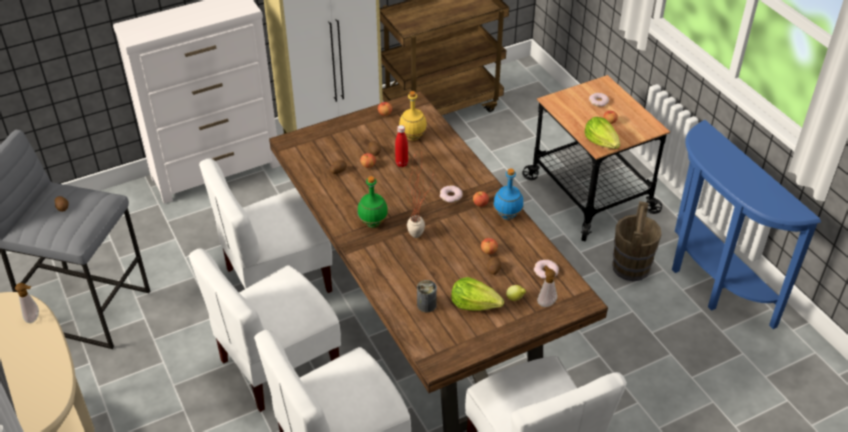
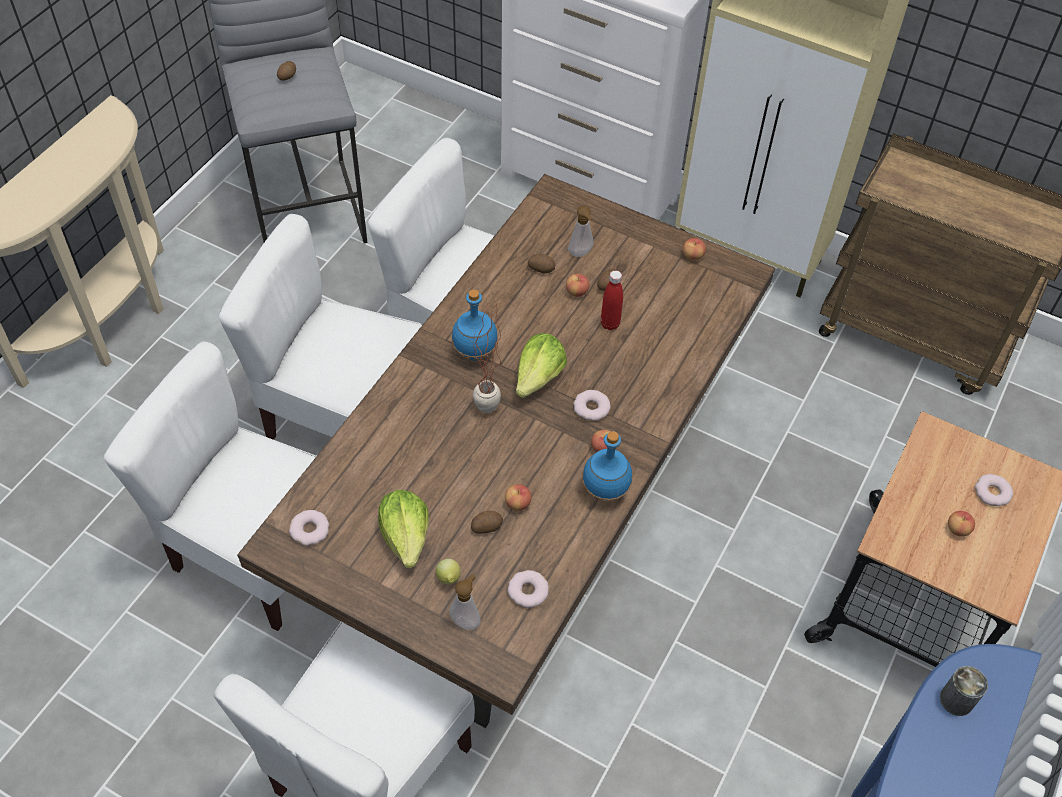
camera: 55 degrees right, 10 degrees up
soap dispenser [15,283,39,323] -> soap dispenser moved to [568,206,594,257]
green bottle [358,176,388,227] -> blue bottle [452,289,498,361]
yellow bottle [399,91,427,140] -> none
can [417,280,437,312] -> can moved to [940,666,988,716]
lettuce [584,117,620,149] -> lettuce moved to [516,333,567,398]
brown bucket [612,201,662,281] -> none
none -> donut [289,510,329,546]

